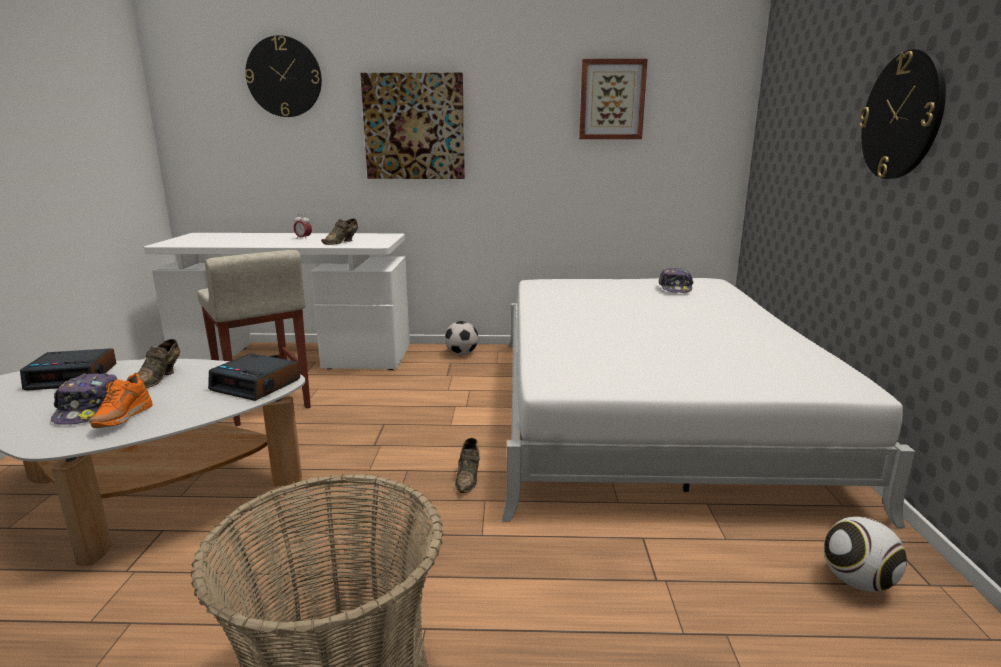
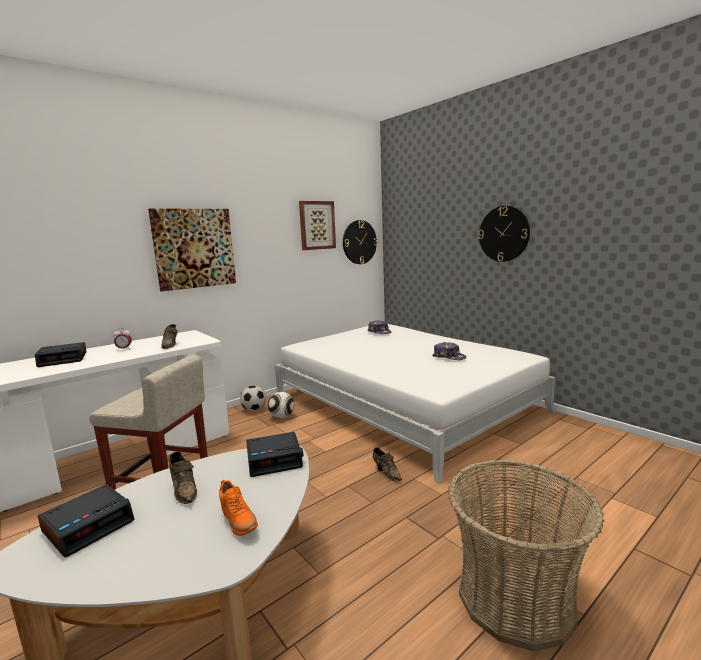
camera: 40 degrees left, 5 degrees down
cap [51,373,117,425] -> cap moved to [433,342,466,360]
wall clock [245,35,322,117] -> wall clock moved to [343,220,378,264]
football [824,516,907,592] -> football moved to [268,392,294,418]
none -> alarm clock [35,342,87,367]

